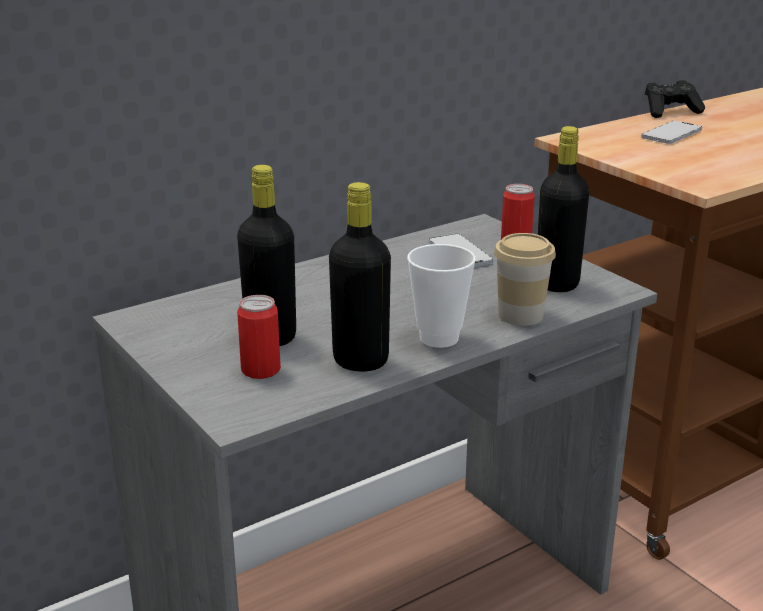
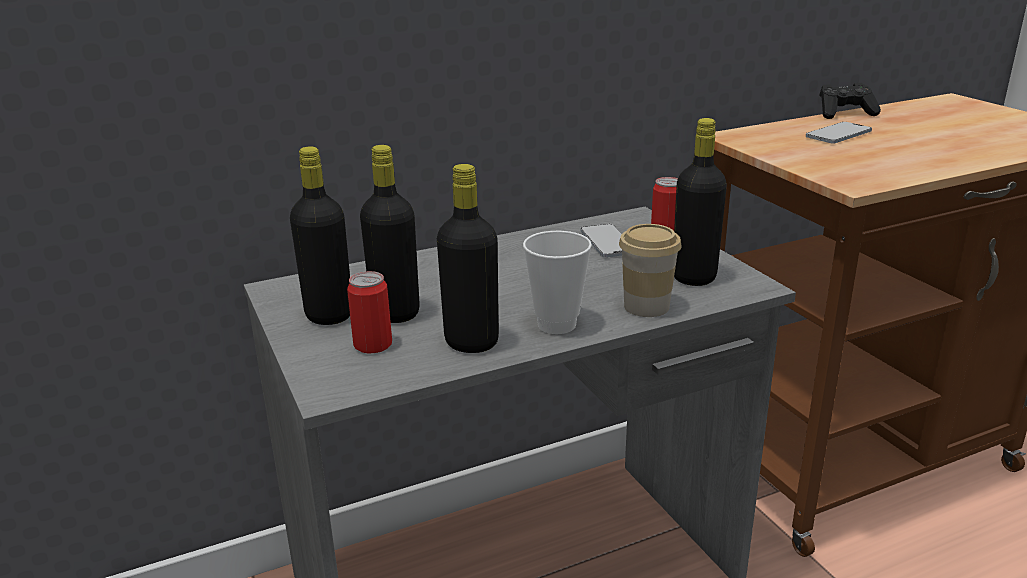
camera: 10 degrees right, 0 degrees up
none -> black bottle [290,146,350,325]

